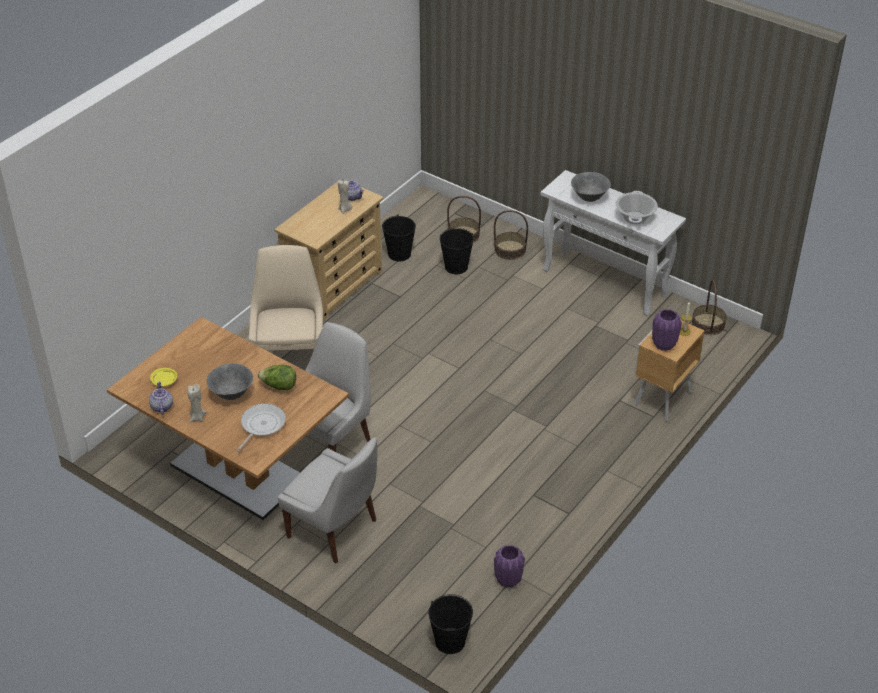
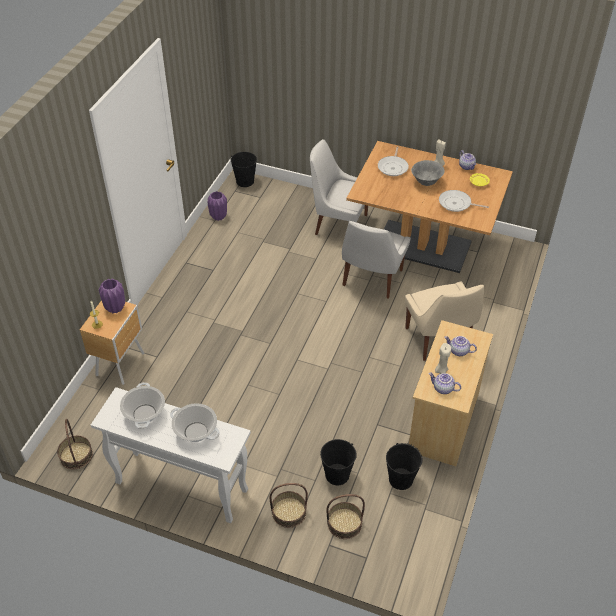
camera: 165 degrees right, 5 degrees up
lettuce [258,365,296,390] -> none
grey bowl [571,172,611,202] -> cooking pot [170,403,220,442]
none -> frying pan [439,190,489,212]
none -> teapot [445,336,477,356]

